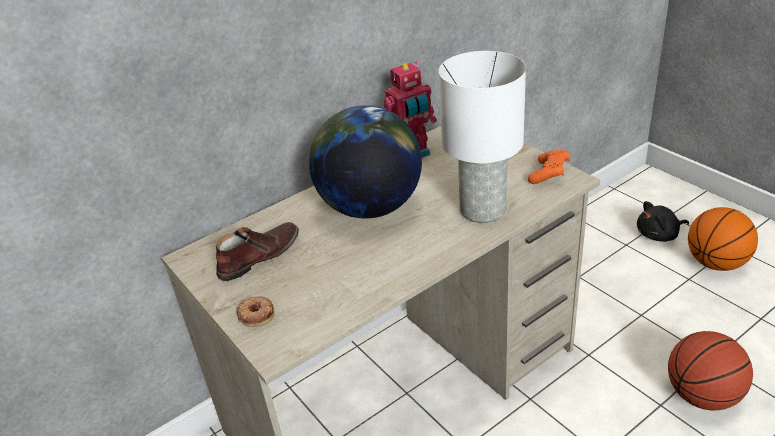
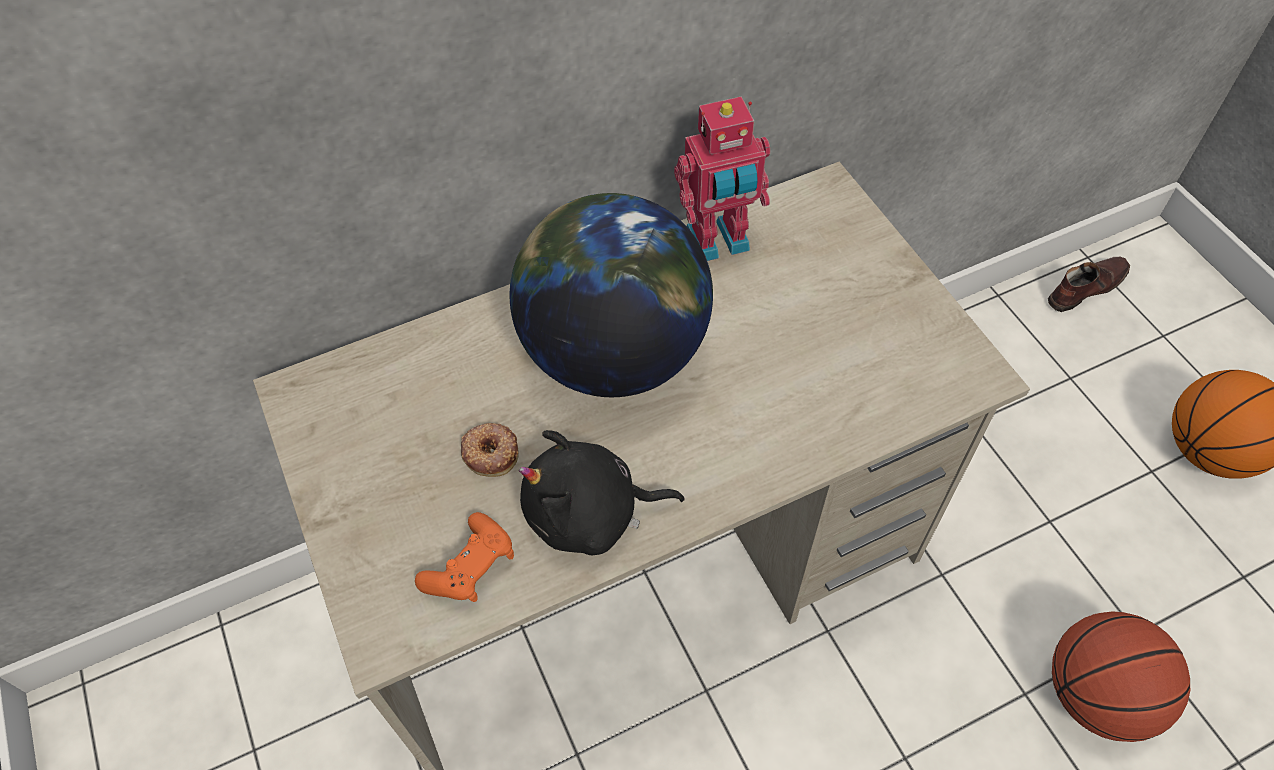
camera: 10 degrees right, 20 degrees up
brown shoe [216,222,299,281] -> brown shoe moved to [1048,257,1130,312]
donut [236,296,275,327] -> donut moved to [461,423,519,477]
white table lamp [439,51,526,223] -> none
orange game controller [528,150,570,184] -> orange game controller moved to [415,512,514,602]
black plush toy [637,201,689,242] -> black plush toy moved to [519,430,685,555]

